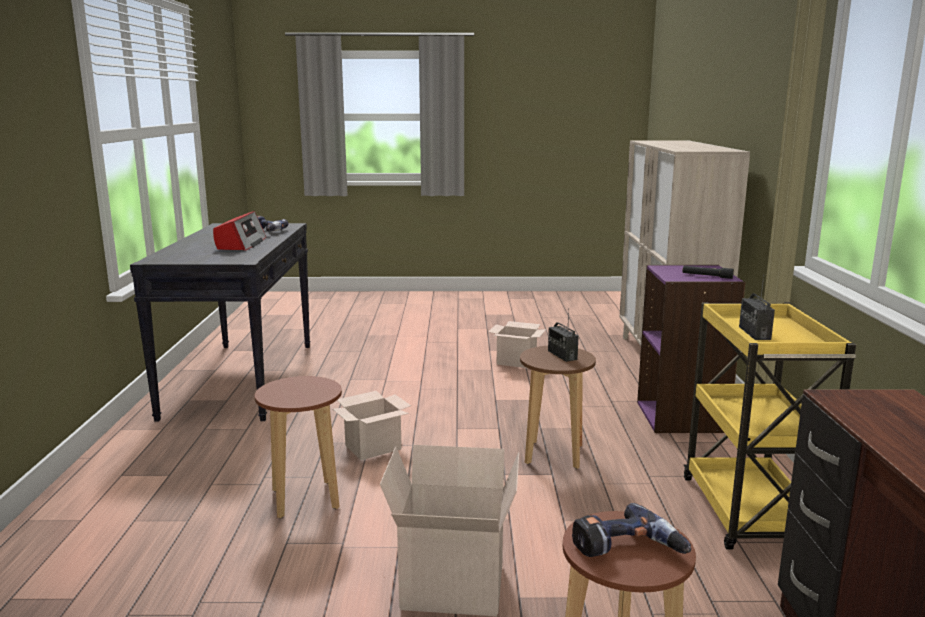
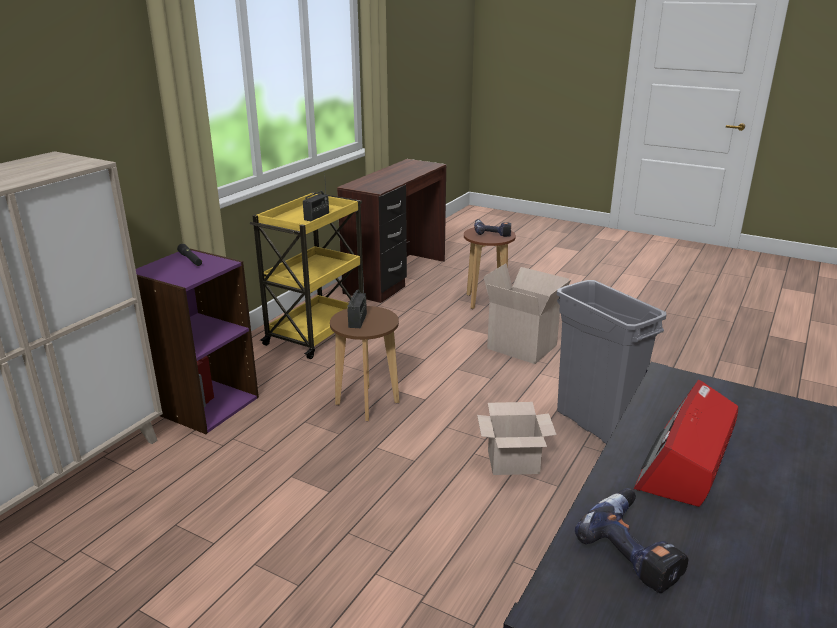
camera: 150 degrees left, 10 degrees up
brown stool [255,376,342,519] -> grey trash can [557,280,666,444]
cardboard box [488,321,546,368] -> none

